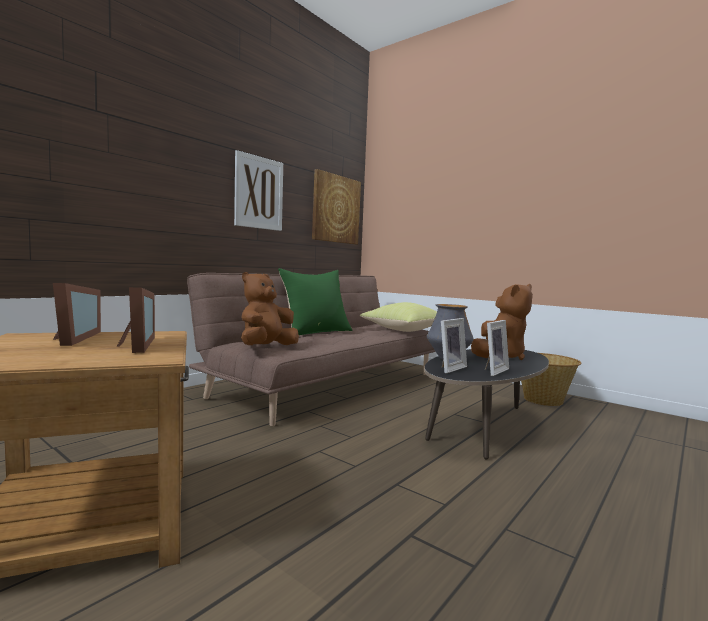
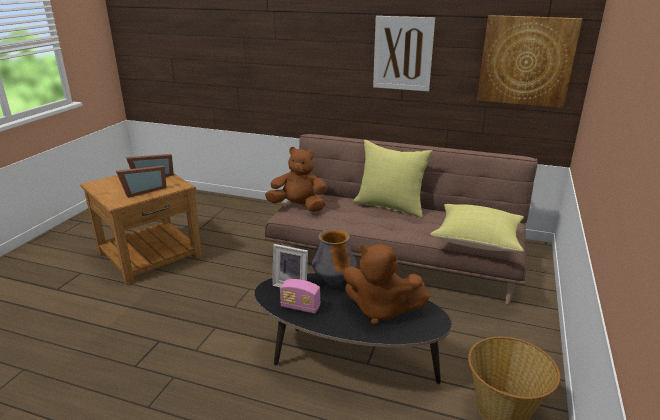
camera: 70 degrees right, 20 degrees up
green pillow [278,268,352,335] -> yellow pillow [353,140,432,218]
picture frame [485,320,509,376] -> radio [280,279,320,314]

